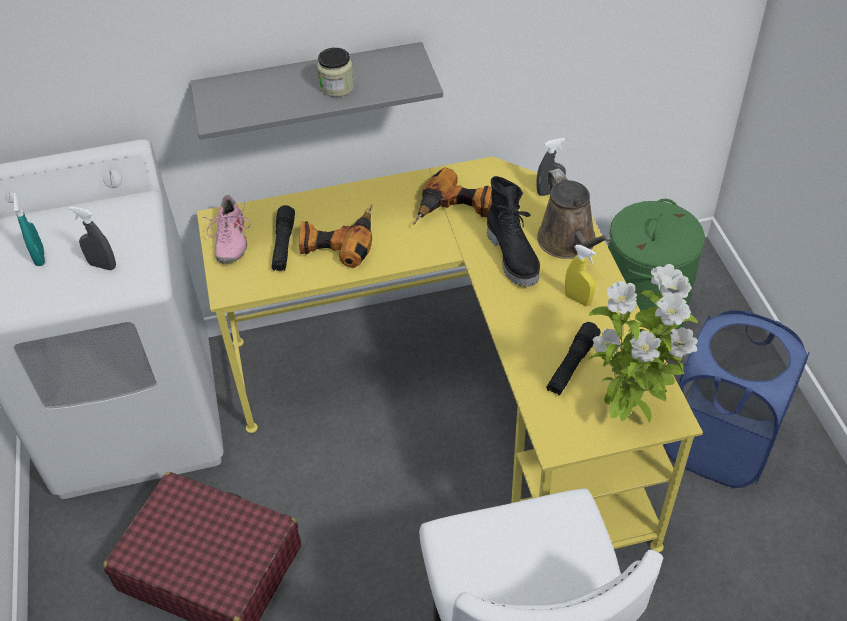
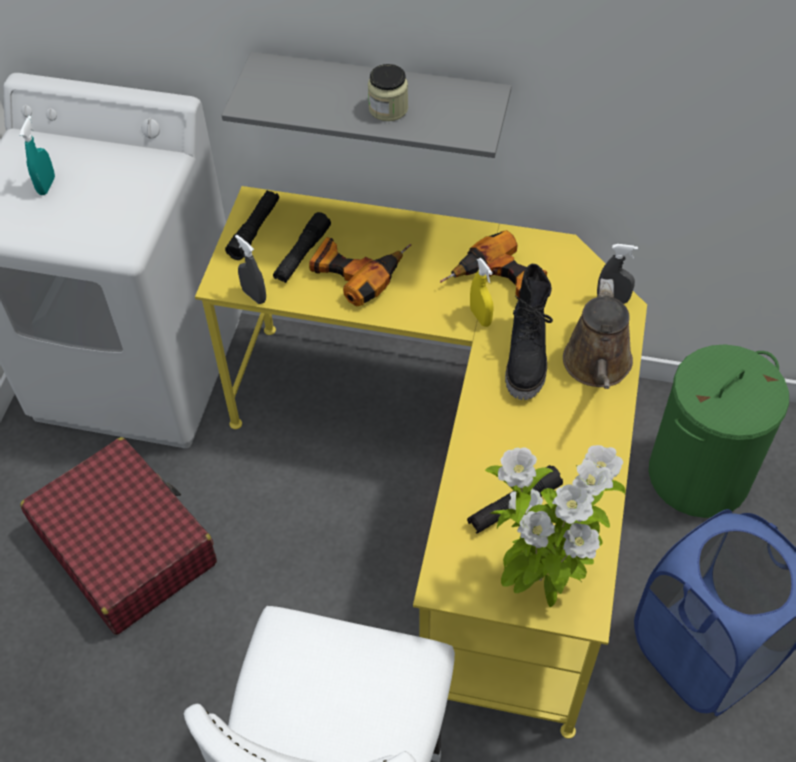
camera: 25 degrees right, 5 degrees up
grey spray bottle [69,206,116,270] -> grey spray bottle moved to [235,235,266,304]
pink shoe [202,195,250,263] -> black flashlight [225,190,279,260]
yellow spray bottle [565,245,596,306] -> yellow spray bottle moved to [470,258,494,327]

